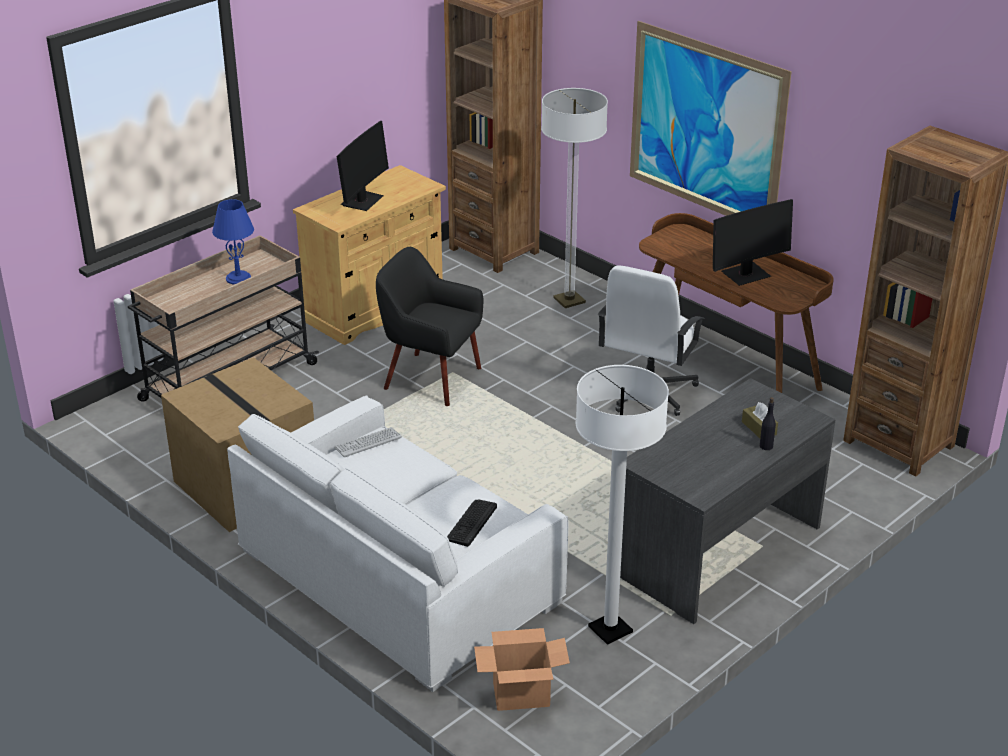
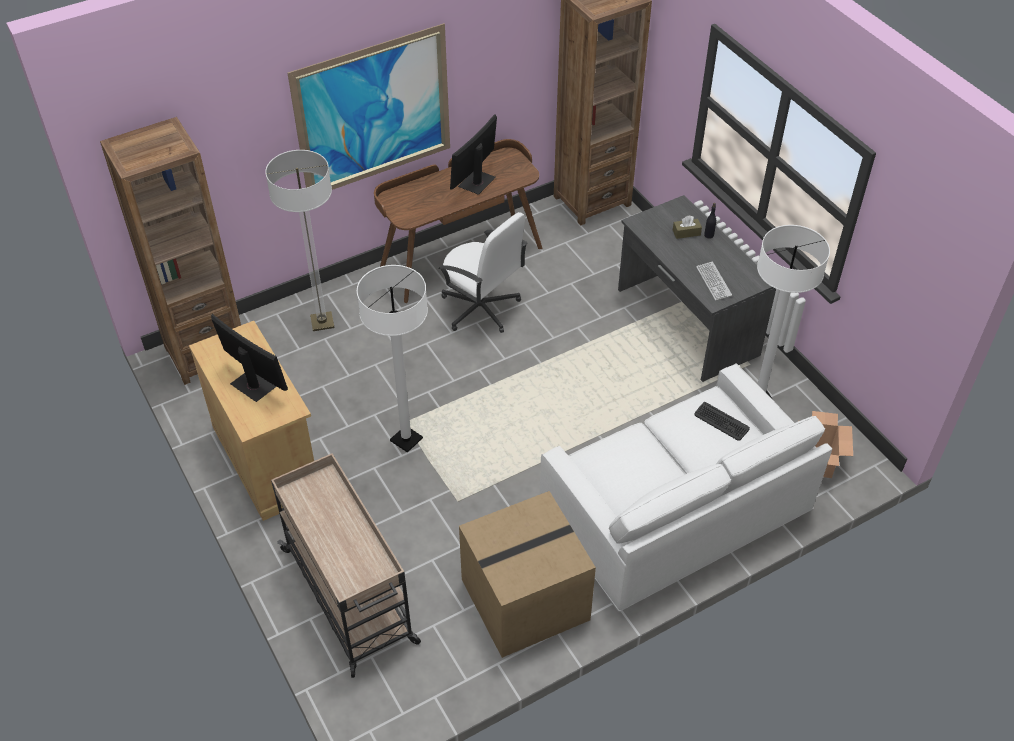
camera: 75 degrees left, 15 degrees up
blue table lamp [212,199,254,285] -> none
keyboard [334,427,402,457] -> keyboard moved to [696,261,732,301]
black armchair [376,247,484,406] -> white floor lamp [357,265,428,453]
monitor [713,199,793,286] -> monitor turned 135 degrees counterclockwise [450,114,497,195]

